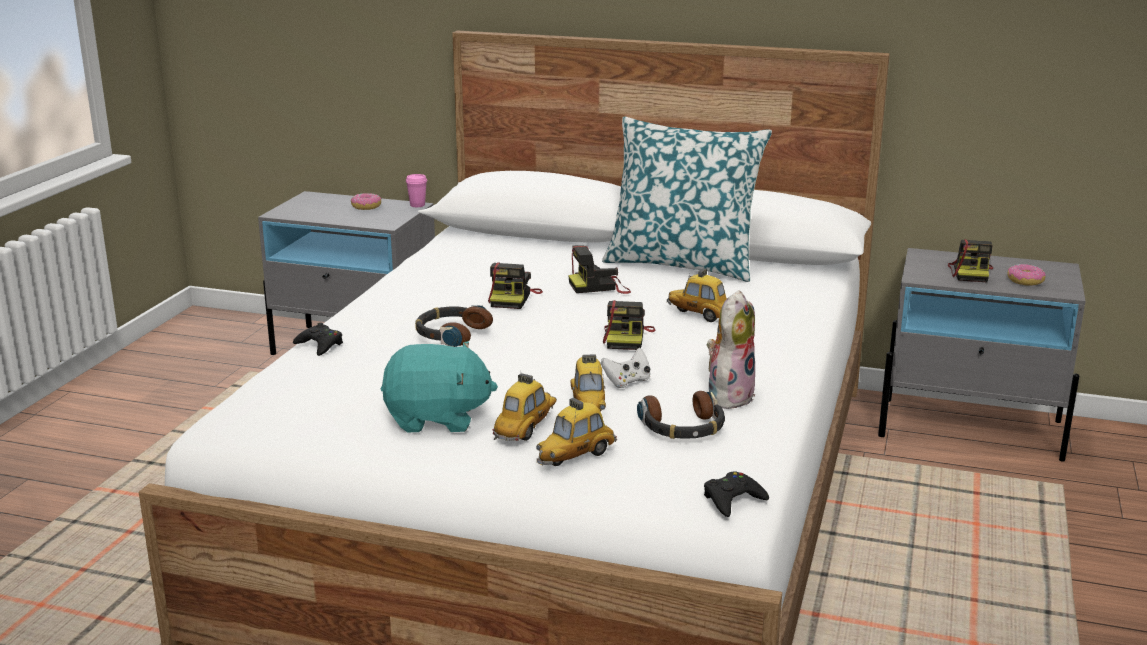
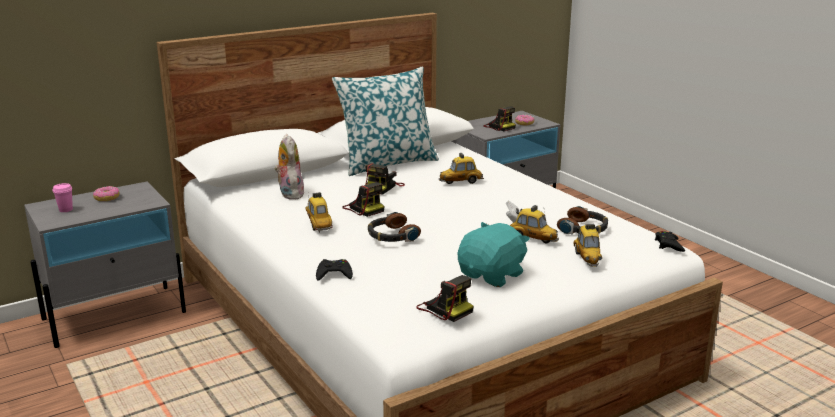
camera: 50 degrees left, 0 degrees up
pink cup [406,174,427,207] -> pink cup moved to [53,183,73,212]
toy car [493,373,557,441] -> toy car moved to [305,192,333,233]
camera [603,300,655,350] -> camera moved to [416,275,473,322]
plush toy [706,290,755,409] -> plush toy moved to [274,134,304,199]

